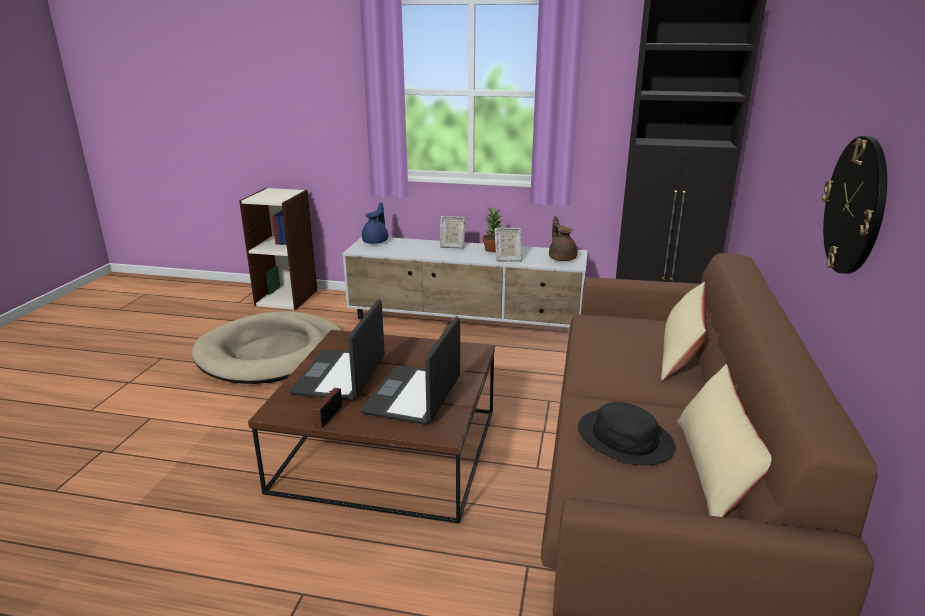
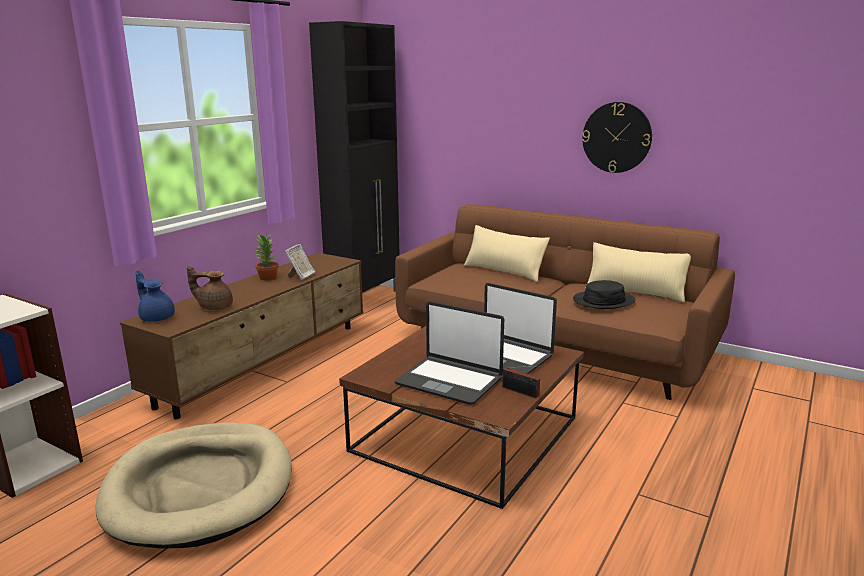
camera: 70 degrees left, 5 degrees down
white tv stand [342,237,588,328] -> brown tv stand [120,253,363,419]
picture frame [440,216,466,248] -> none
brown teapot [549,216,578,261] -> brown teapot moved to [187,266,233,310]

